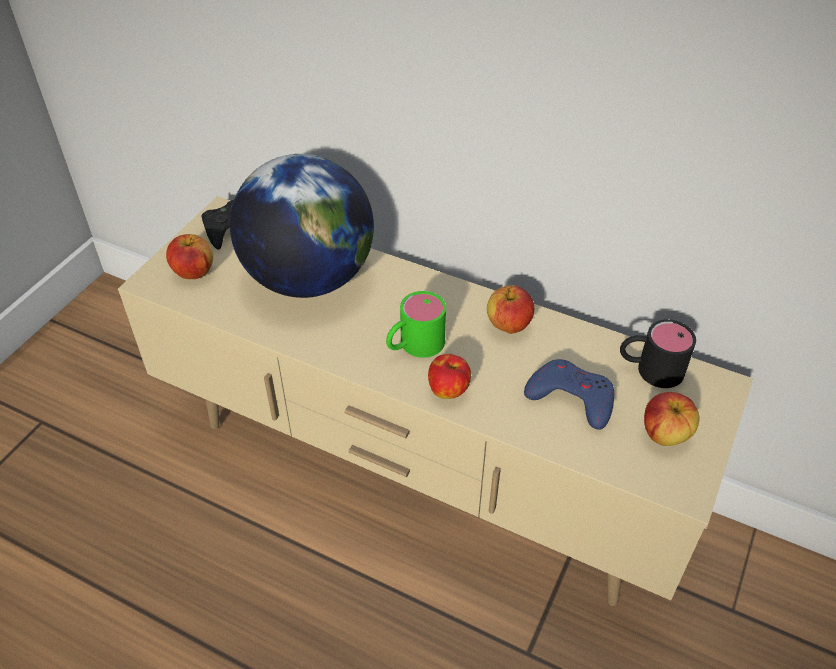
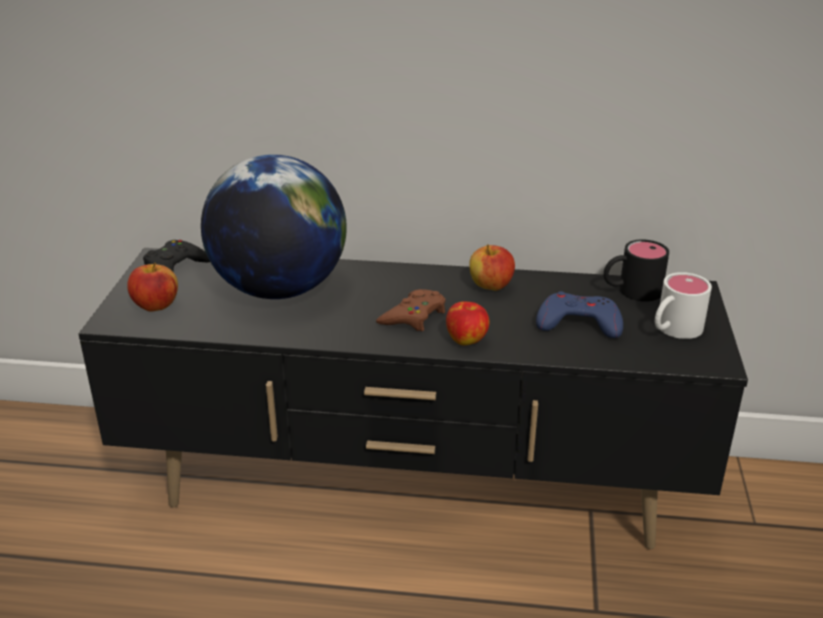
camera: 20 degrees left, 15 degrees down
beige tv stand [118,196,753,606] -> black tv stand [78,248,748,549]
green mug [386,291,446,358] -> brown game controller [376,289,446,331]
apple [644,392,700,446] -> white mug [655,272,712,339]

